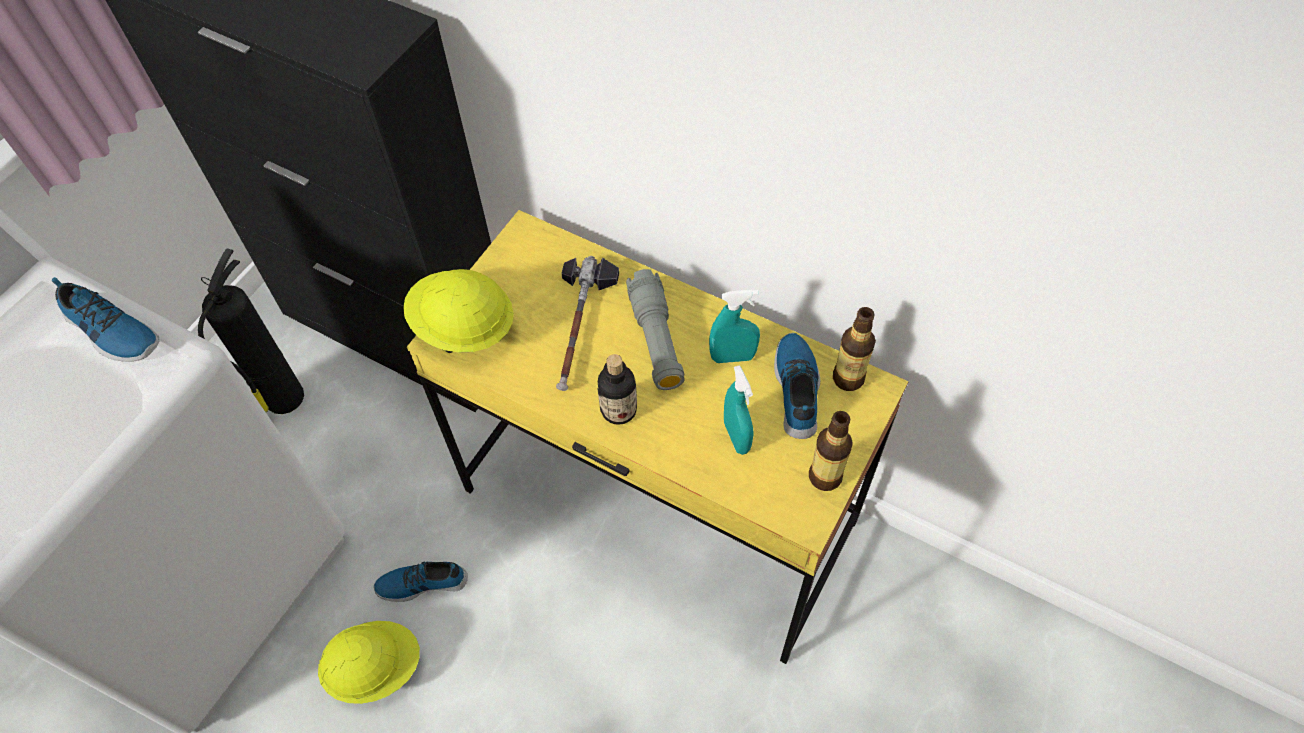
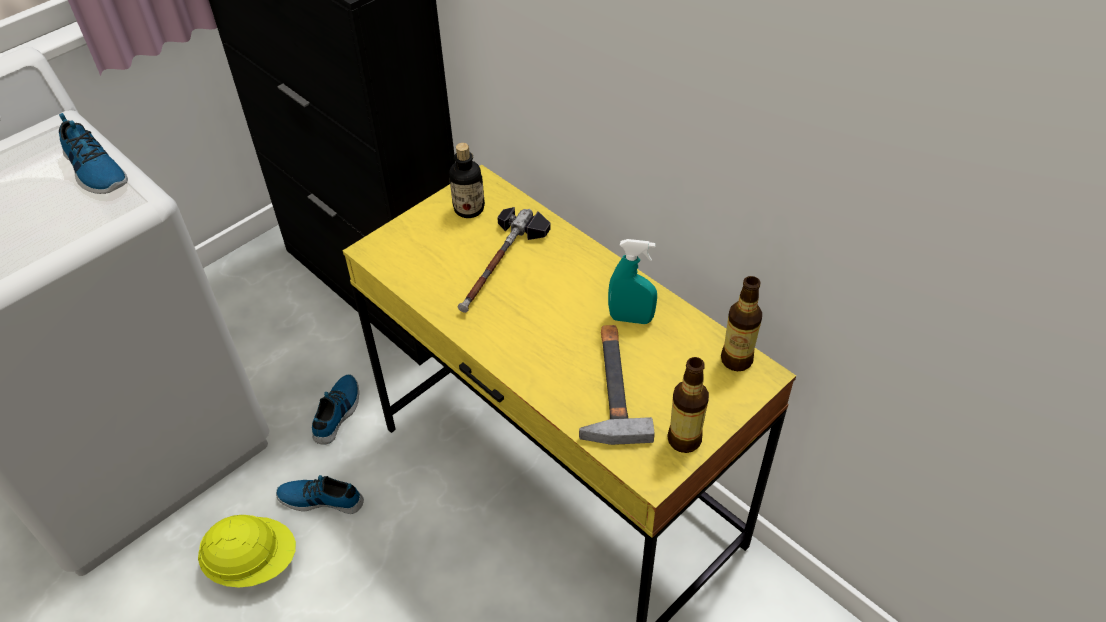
camera: 15 degrees right, 10 degrees down
fire extinguisher [198,248,304,414] -> none
yellow hard hat [403,269,514,353] -> none
bottle [597,354,637,425] -> bottle moved to [449,143,485,218]
grey flashlight [626,269,685,390] -> none
turquoise spray bottle [724,365,754,455] -> hammer [579,325,655,445]
shoe [774,333,820,439] -> shoe moved to [312,374,359,445]

